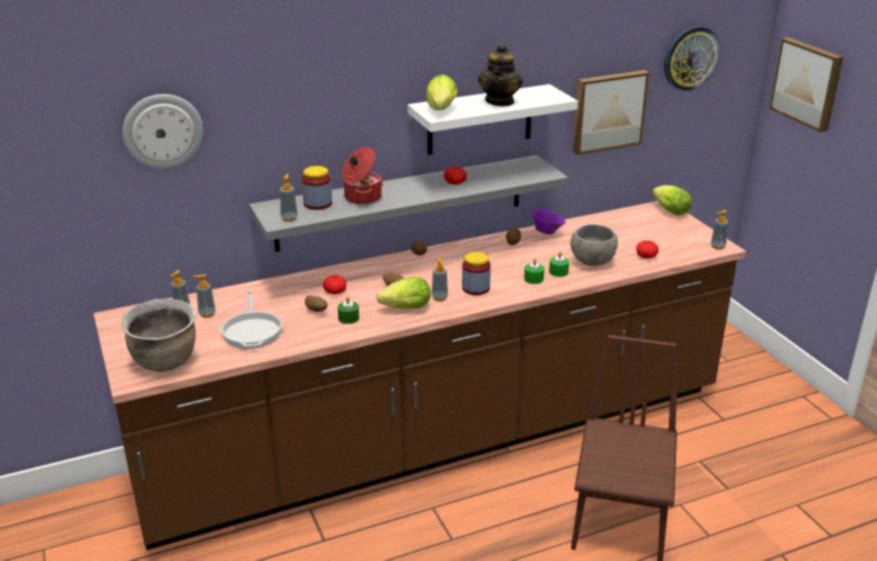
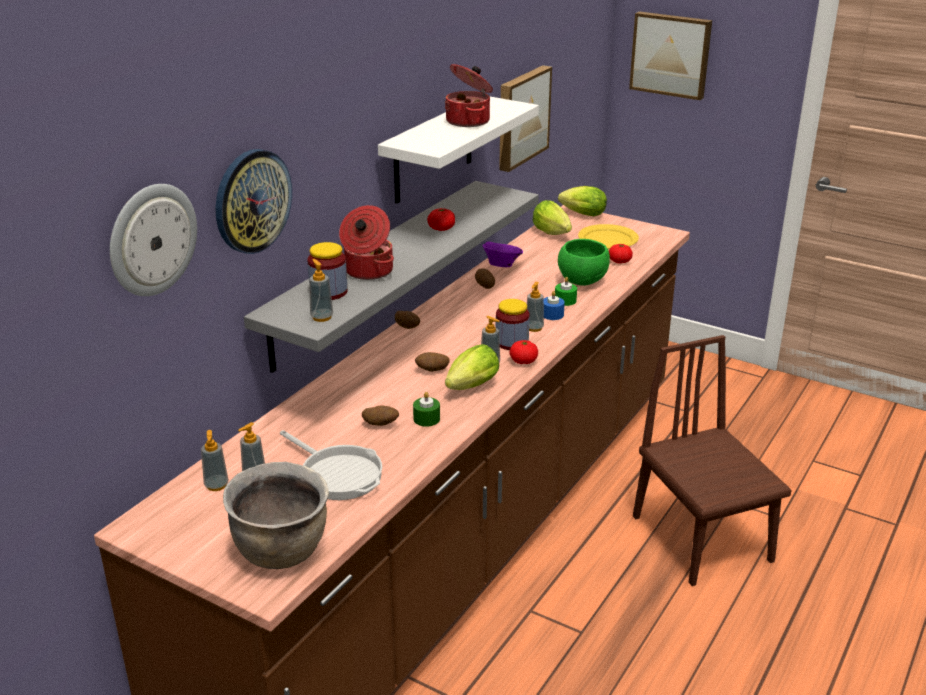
camera: 35 degrees left, 0 degrees up
tomato [323,275,347,294] -> tomato moved to [510,340,538,364]
lettuce [426,74,458,111] -> lettuce moved to [533,200,572,235]
teapot [478,43,523,106] -> cooking pot [445,64,493,127]
green candle [524,258,544,284] -> blue candle [544,291,565,320]
grey bowl [570,224,618,266] -> green bowl [558,239,610,286]
wall clock [664,26,721,91] -> wall clock moved to [215,149,292,254]
soap dispenser [711,210,729,250] -> soap dispenser moved to [527,282,544,332]
none -> yellow plate [578,224,639,250]

